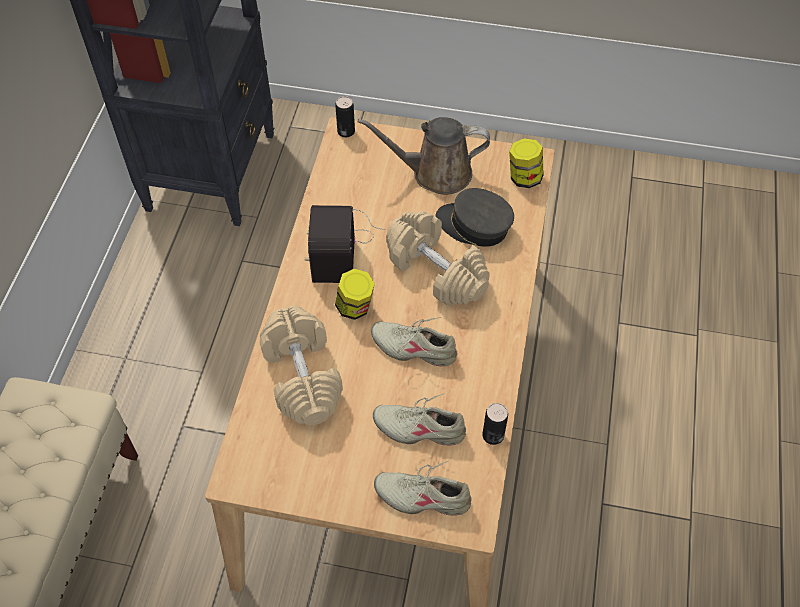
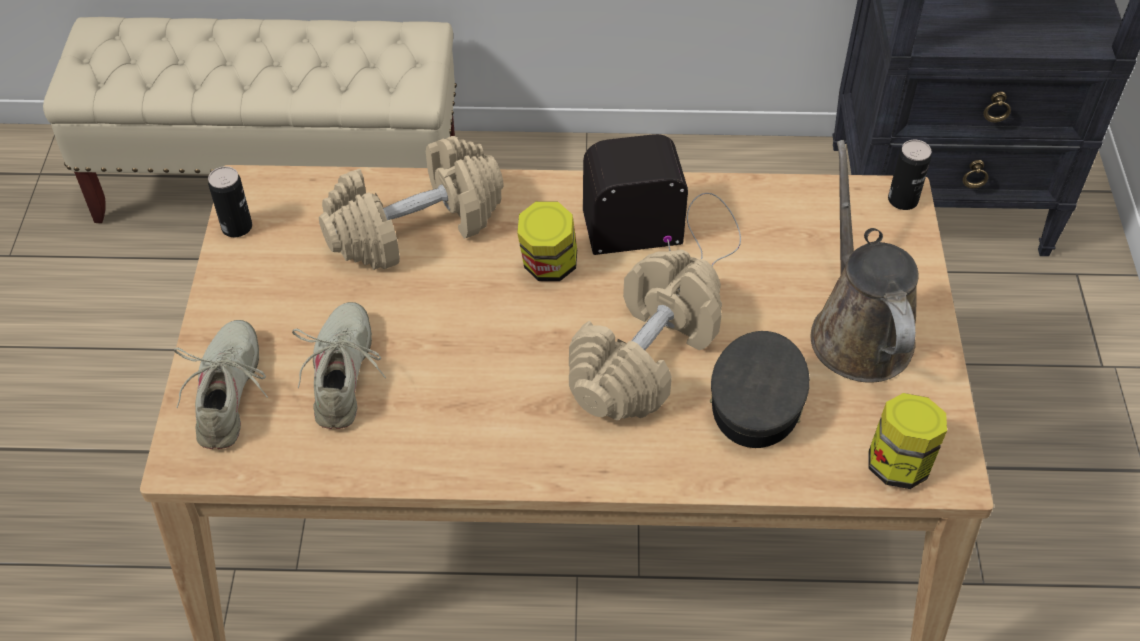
camera: 80 degrees right, 5 degrees down
beige shoe [371,317,457,367] -> none
can [482,403,508,445] -> can moved to [208,166,252,237]

